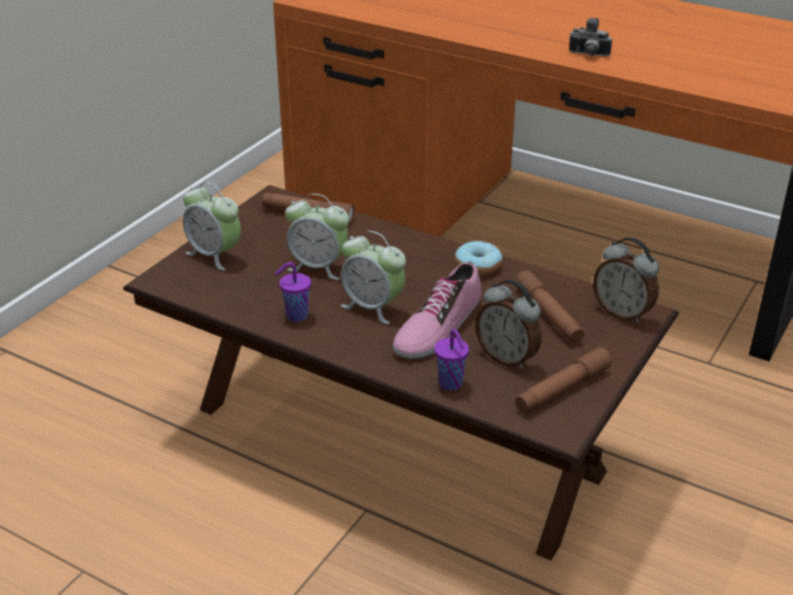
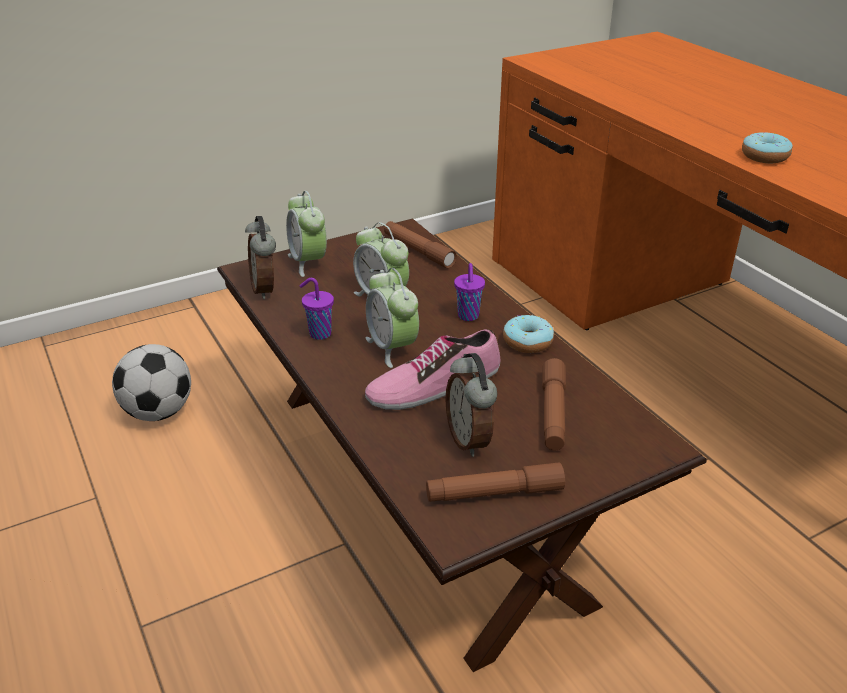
camera: 30 degrees right, 0 degrees up
purple cup [434,329,469,391] -> purple cup moved to [454,263,485,321]
camera [569,18,612,57] -> donut [742,132,793,163]
alarm clock [593,237,659,324] -> alarm clock moved to [245,216,276,299]
none -> football [112,344,191,421]

